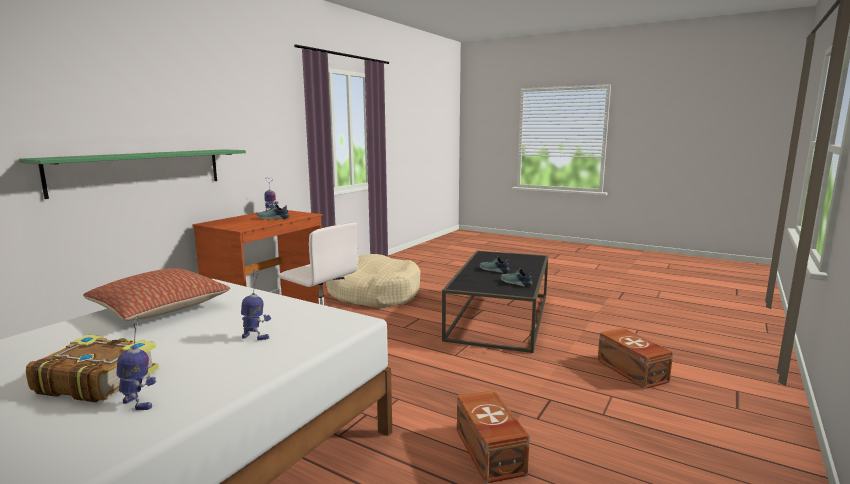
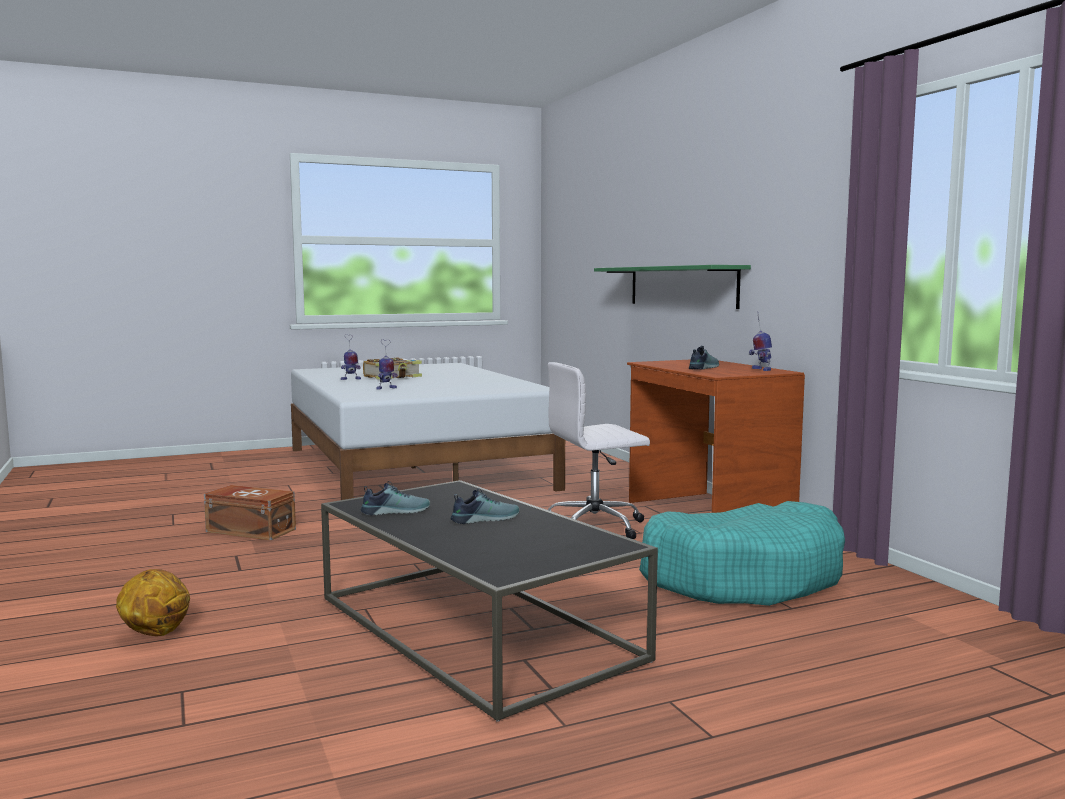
camera: 125 degrees right, 5 degrees down
pillow [83,268,230,321] -> none
beige dog bed [326,254,421,308] -> turquoise dog bed [639,501,845,606]
brown storage box [597,328,673,389] -> basketball [116,569,190,636]

